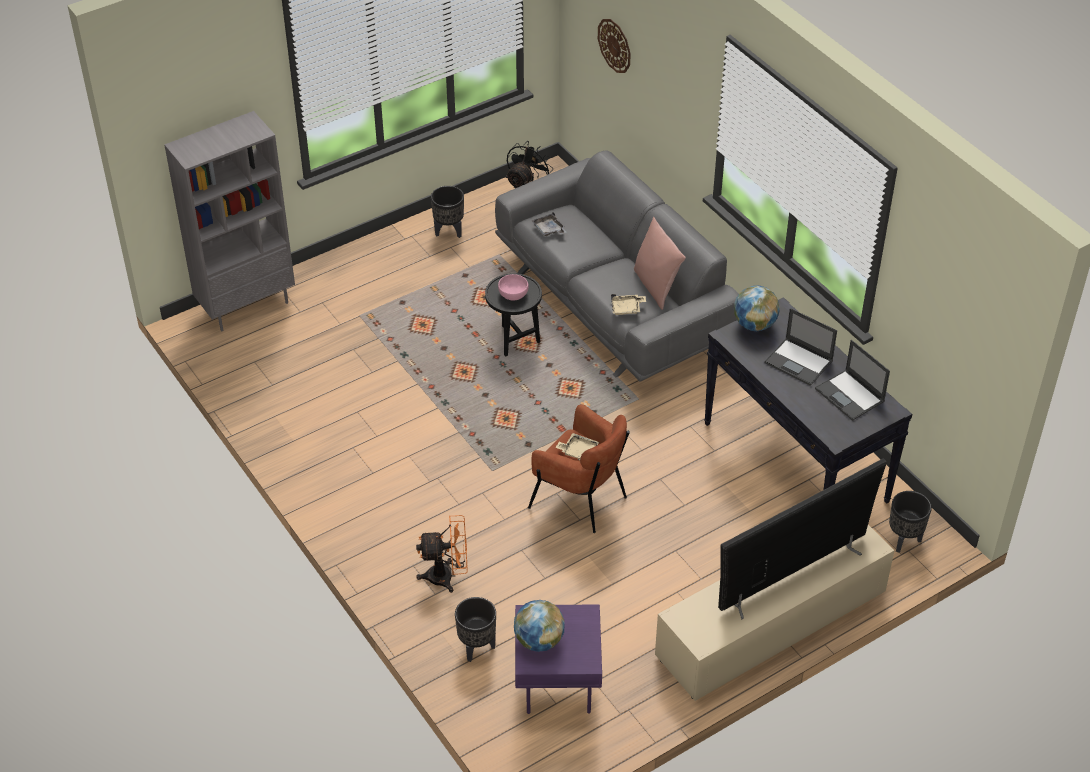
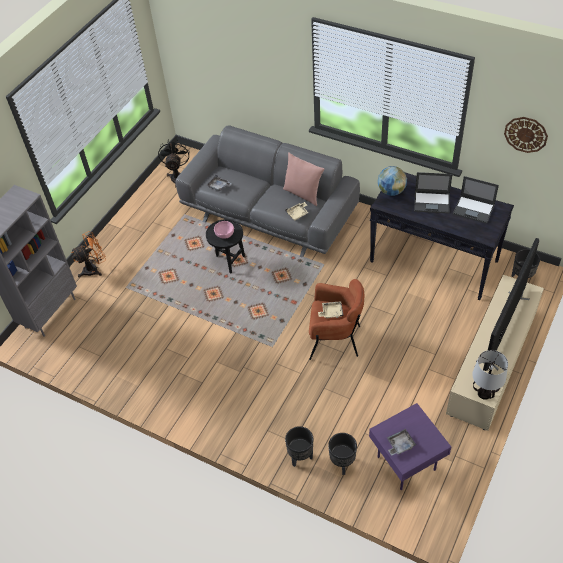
camera: 25 degrees left, 5 degrees up
orange fan [416,515,468,593] -> orange fan moved to [71,231,106,278]
black planter [431,186,464,238] -> black planter moved to [285,426,313,467]
globe [514,600,565,652] -> grey tray [387,429,416,456]
wall clock [598,19,631,73] -> wall clock moved to [504,117,548,153]
none -> table lamp [472,350,508,400]

